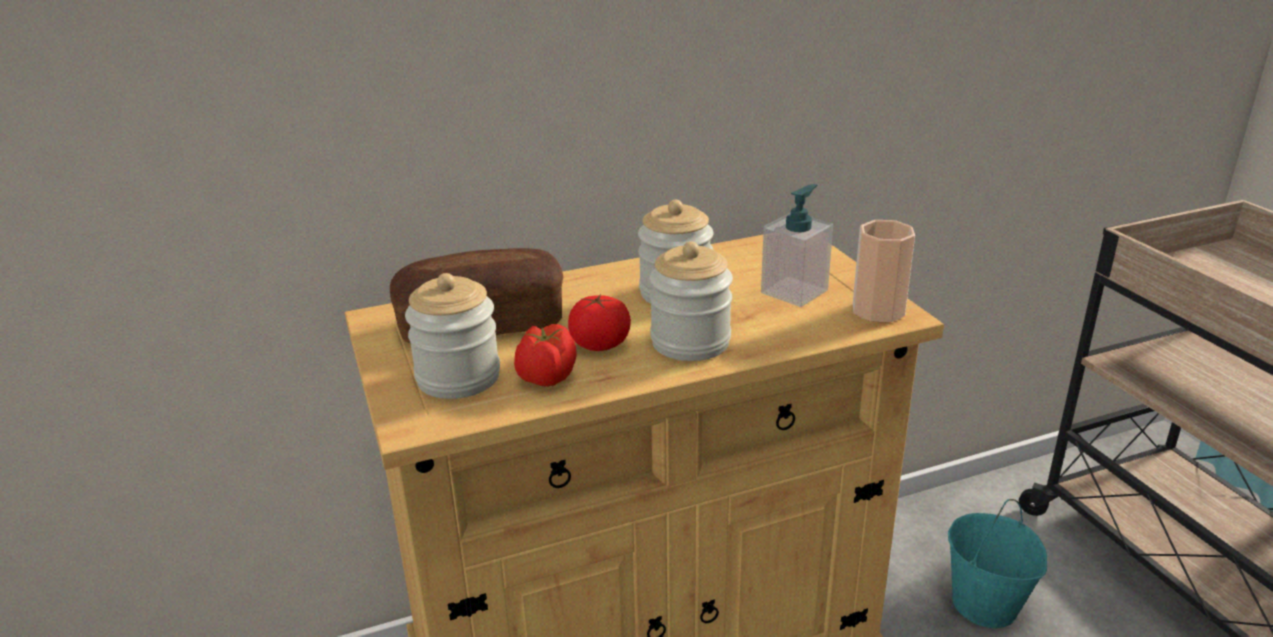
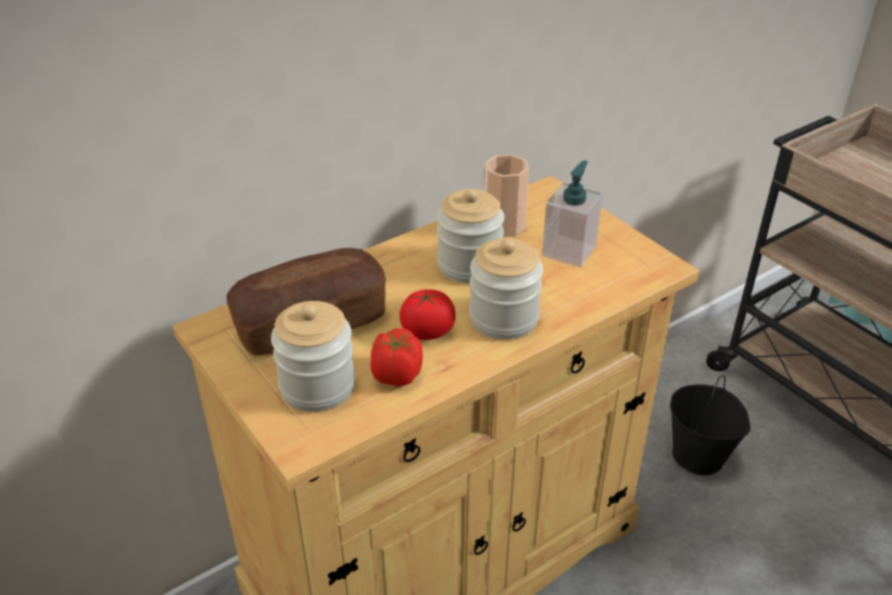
camera: 15 degrees left, 10 degrees up
cup [852,220,915,323] -> cup moved to [484,154,529,237]
turquoise bucket [948,499,1047,628] -> black bucket [670,375,750,475]

